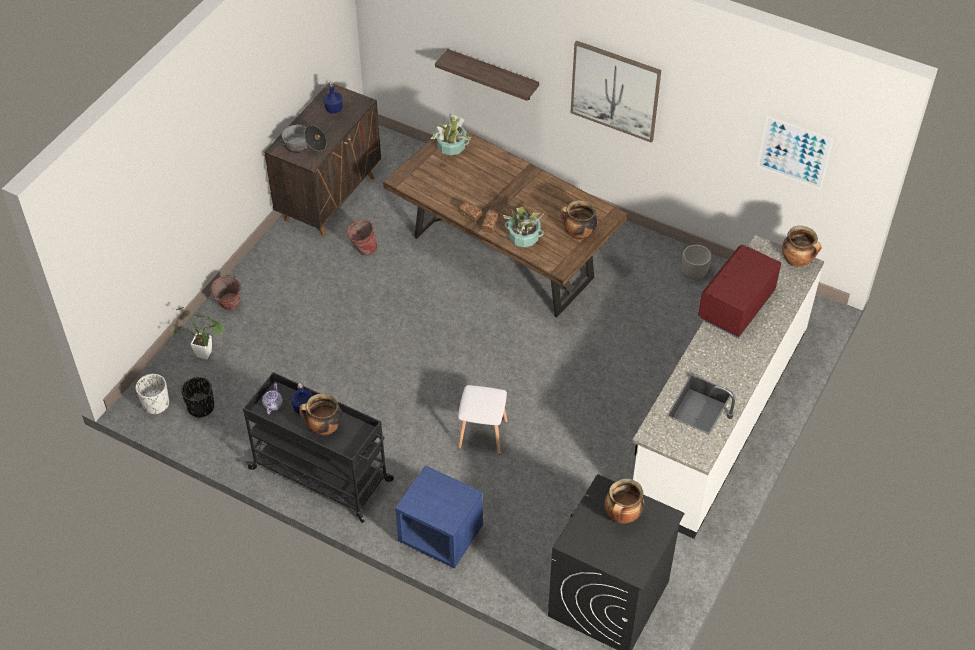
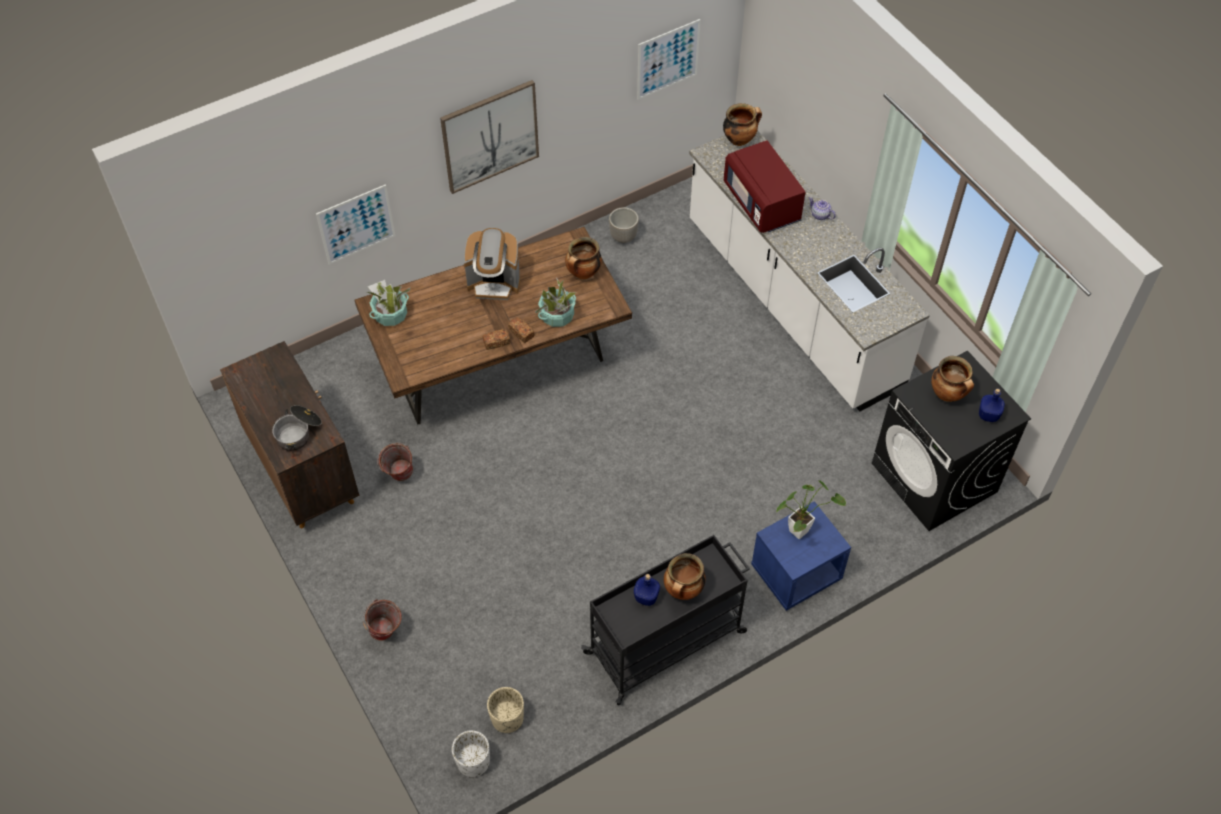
camera: 60 degrees left, 5 degrees up
potted plant [173,307,223,360] -> potted plant moved to [776,480,846,539]
black planter [181,377,214,418] -> beige planter [487,687,524,733]
teapot [262,383,283,414] -> teapot moved to [809,197,836,220]
blue bottle [323,82,343,113] -> blue bottle moved to [979,388,1005,422]
shelf [435,49,539,101] -> picture [316,184,395,265]
white stool [458,385,507,455] -> none
none -> coffee machine [464,228,520,300]

